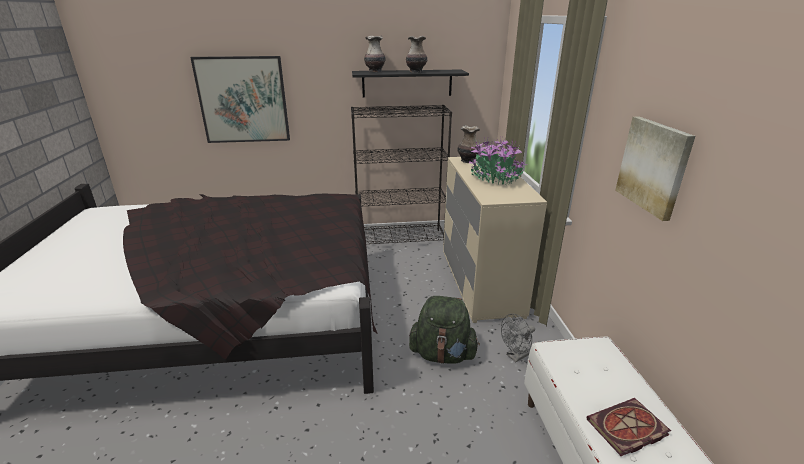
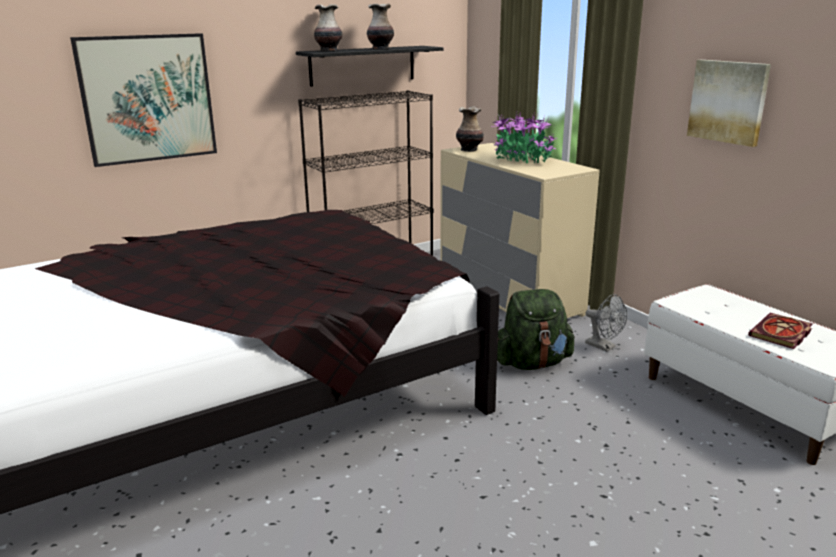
camera: 25 degrees left, 5 degrees down
grey fan [501,314,535,362] -> grey fan turned 75 degrees counterclockwise [585,294,627,351]

